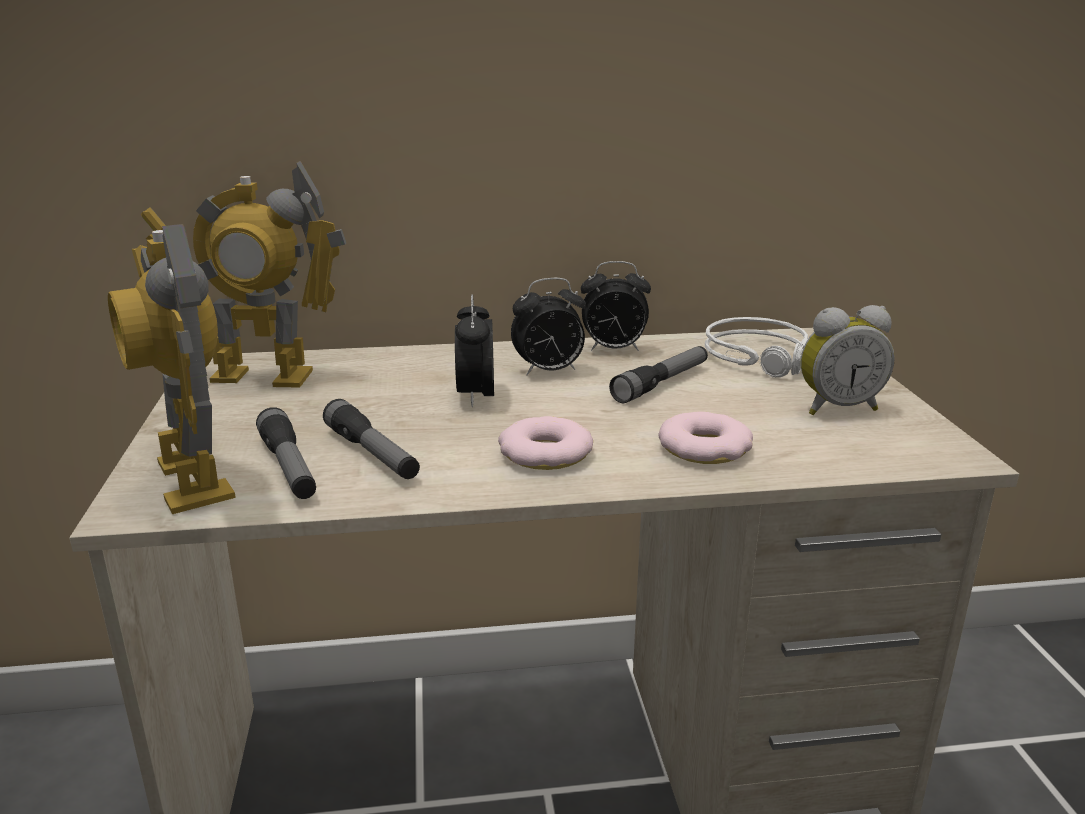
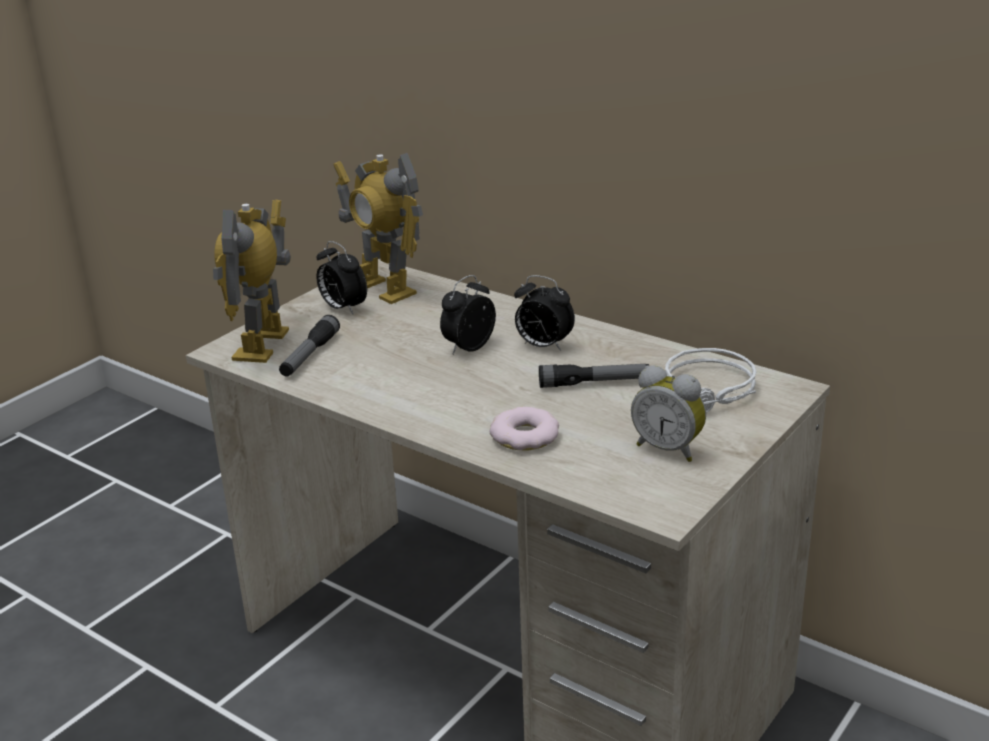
camera: 45 degrees right, 5 degrees up
flashlight [323,399,420,479] -> none
donut [498,416,593,470] -> none
alarm clock [581,261,651,351] -> alarm clock moved to [317,241,367,314]

